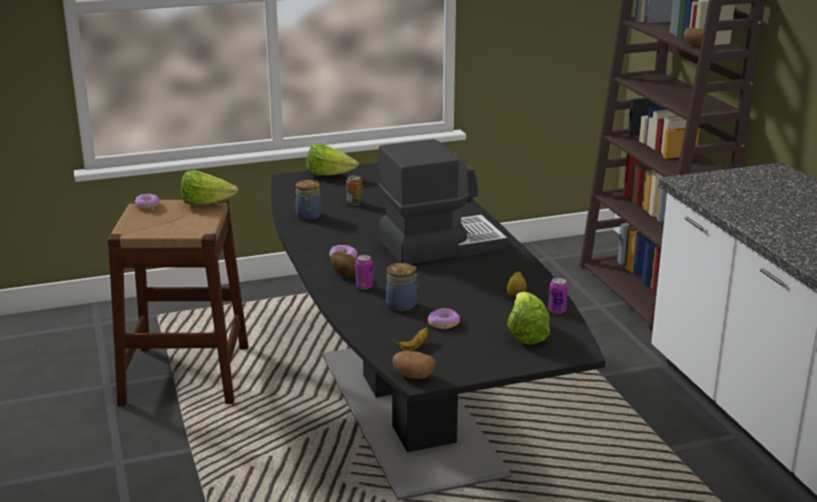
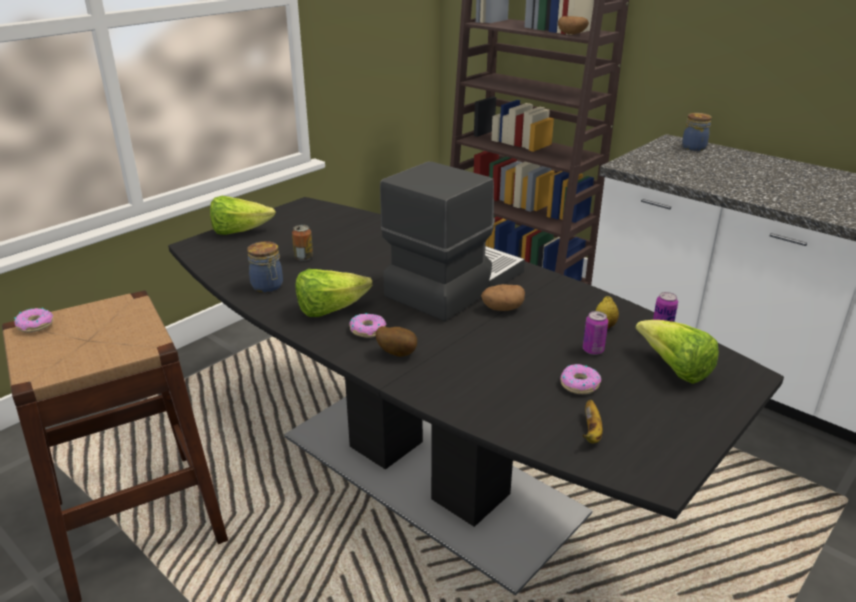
camera: 30 degrees left, 5 degrees up
lettuce [181,170,238,205] -> lettuce moved to [296,269,373,317]
can [355,255,373,289] -> can moved to [583,311,608,355]
jar [386,263,418,311] -> jar moved to [682,113,712,151]
potato [392,351,436,379] -> potato moved to [481,284,525,311]

